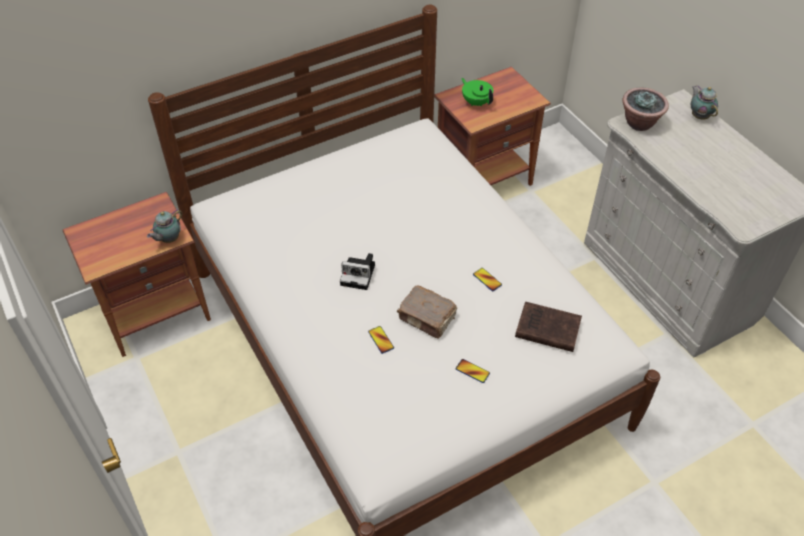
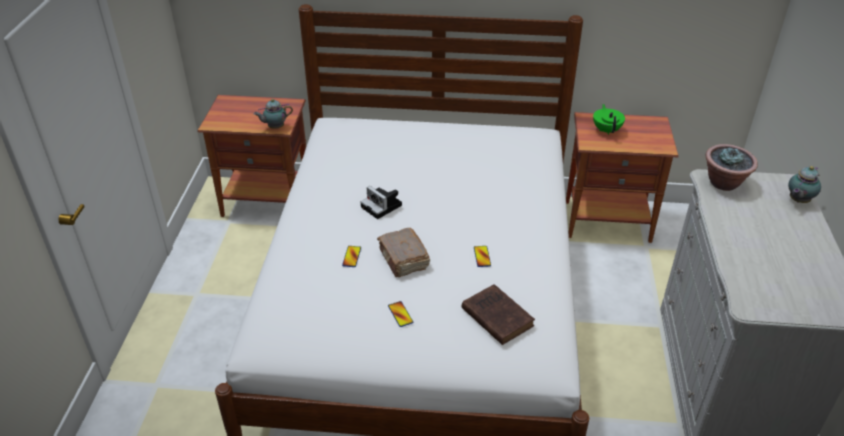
camera: 35 degrees right, 10 degrees down
teapot [690,85,718,119] -> teapot turned 150 degrees counterclockwise [788,166,821,203]

